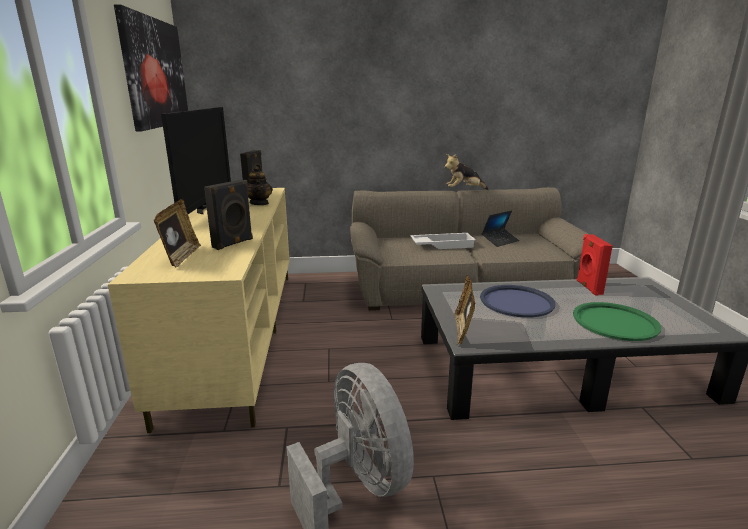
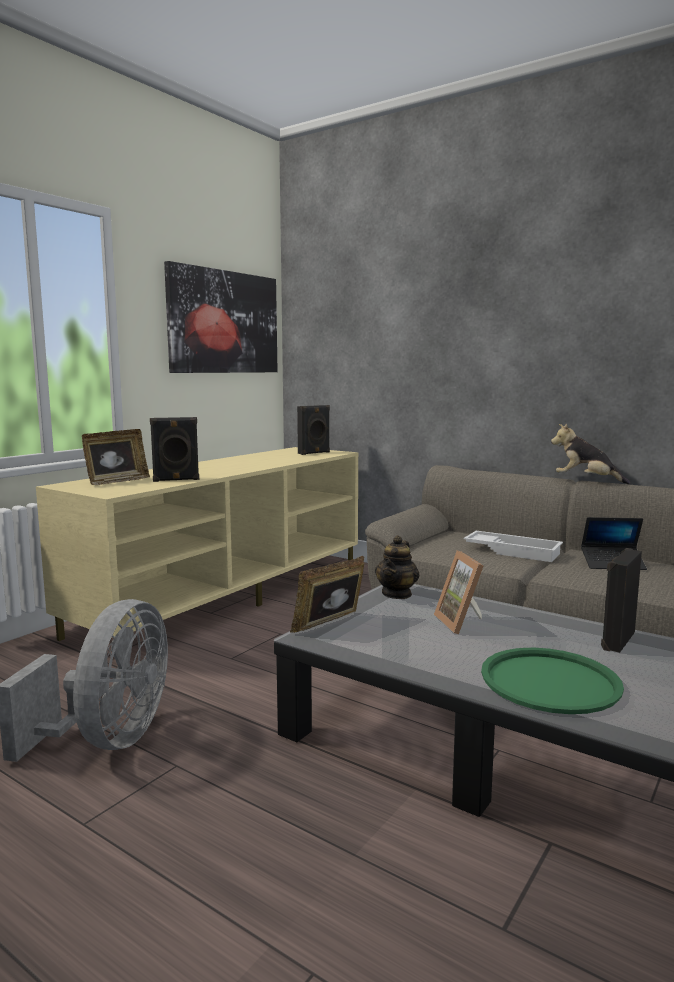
camera: 40 degrees right, 10 degrees down
television [161,107,231,214] -> none
teapot [247,166,273,205] -> teapot moved to [375,535,419,599]
blue tray [480,285,556,317] -> picture frame [434,550,483,634]
red speaker [577,234,613,295] -> black speaker [601,548,642,653]

